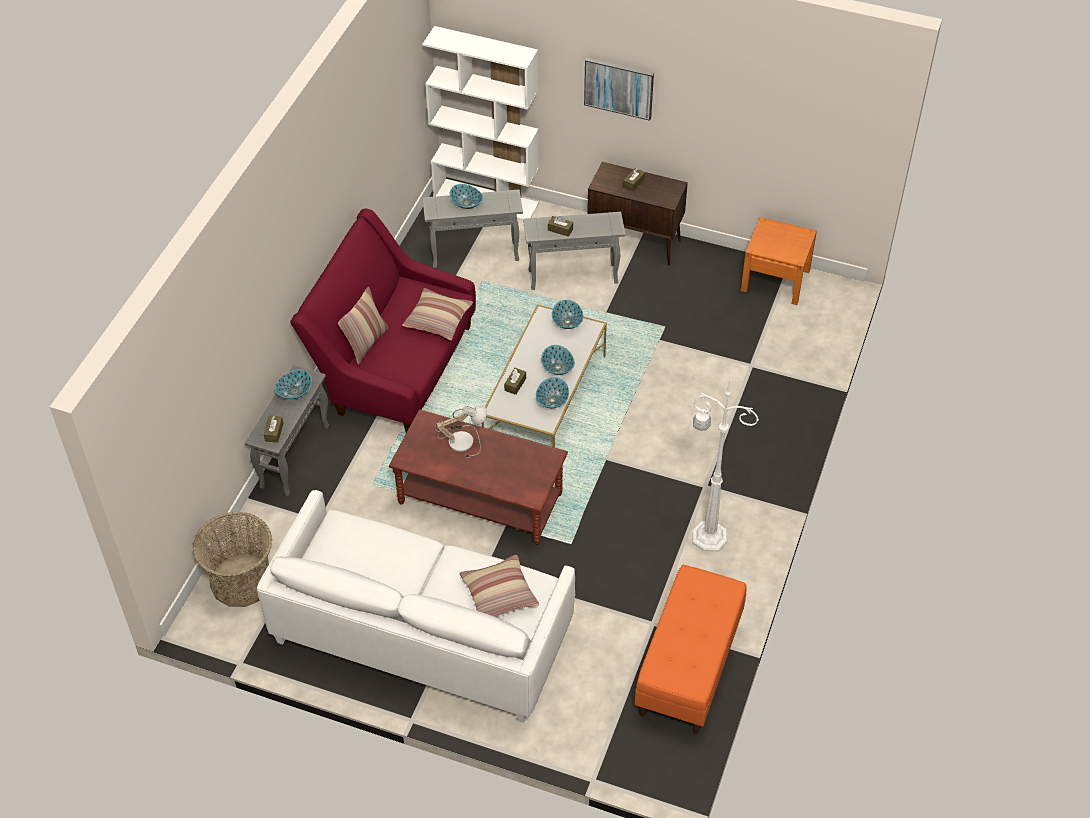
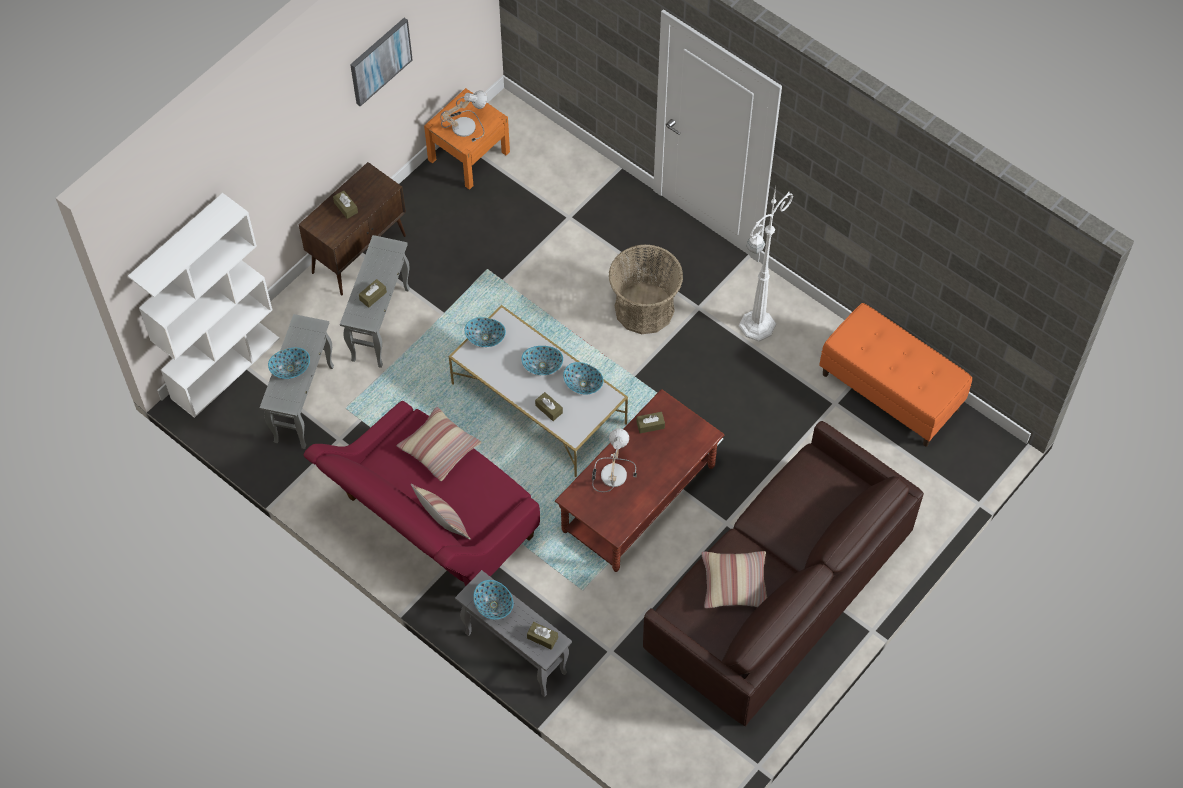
camera: 70 degrees left, 10 degrees up
basket [193,512,272,607] -> basket moved to [609,244,683,334]
white sofa [257,490,575,723] -> brown sofa [643,421,924,726]
pillow [459,555,539,617] -> pillow moved to [701,551,767,608]
picture [584,58,654,121] -> picture moved to [350,18,413,106]
none -> table lamp [440,91,487,142]
none -> brown tissue box [636,412,665,433]

